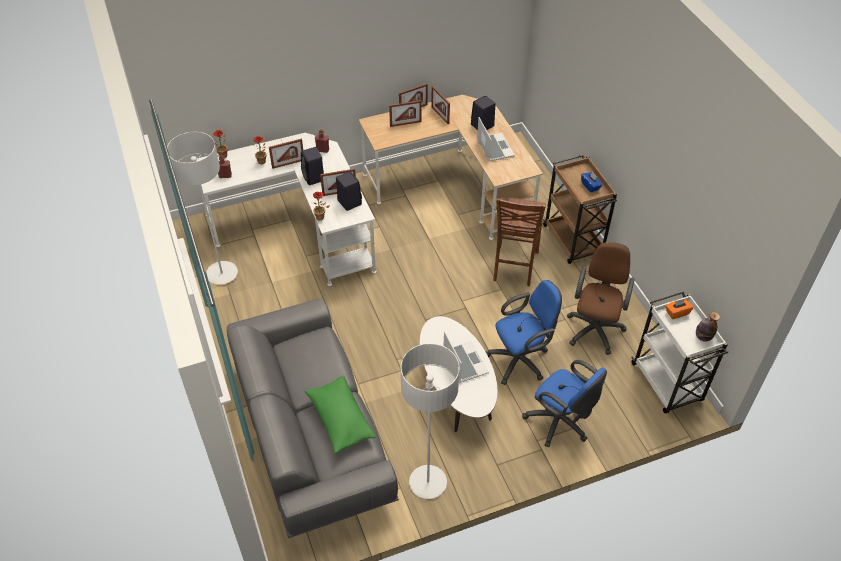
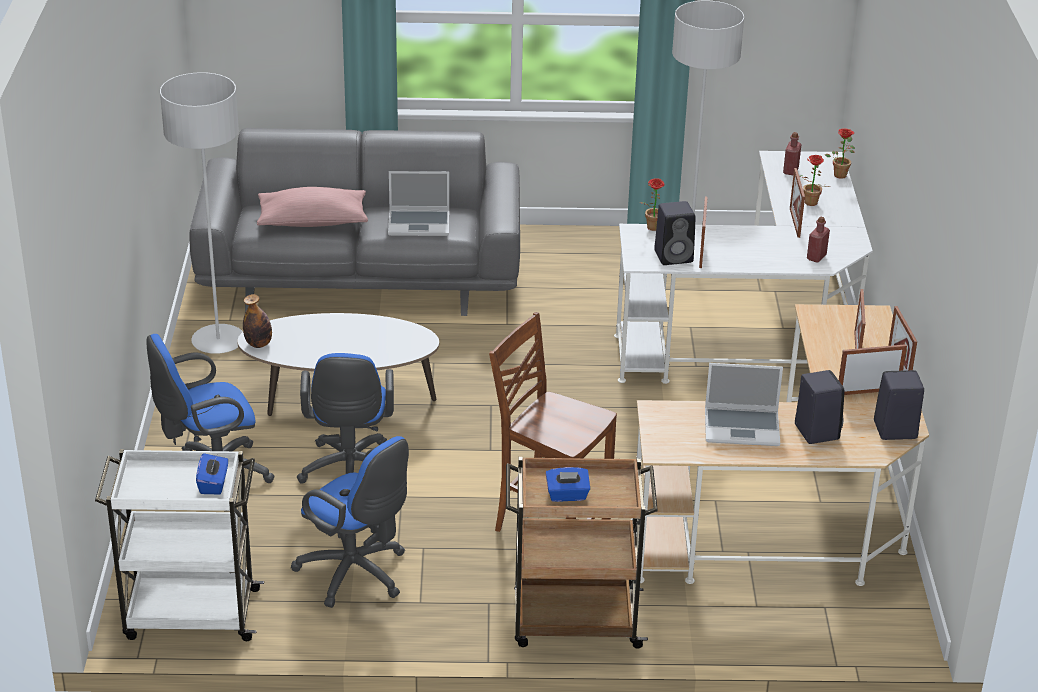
camera: 110 degrees right, 15 degrees down
black speaker [301,147,324,185] -> black speaker moved to [874,370,924,440]
green pillow [305,375,376,453] -> pink pillow [257,187,368,227]
laptop [444,331,489,383] -> laptop moved to [388,171,449,236]
brown office chair [567,242,635,355] -> blue office chair [291,436,409,608]
orange tissue box [666,299,693,319] -> blue tissue box [196,453,228,494]
bottle [696,312,720,342] -> bottle moved to [243,294,272,348]

